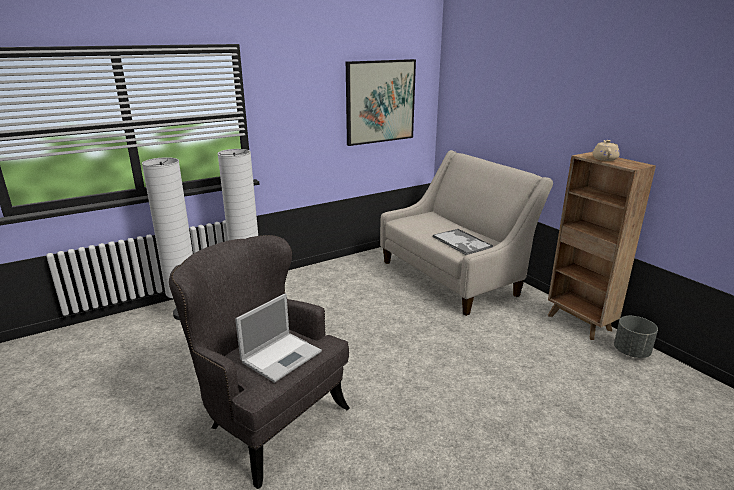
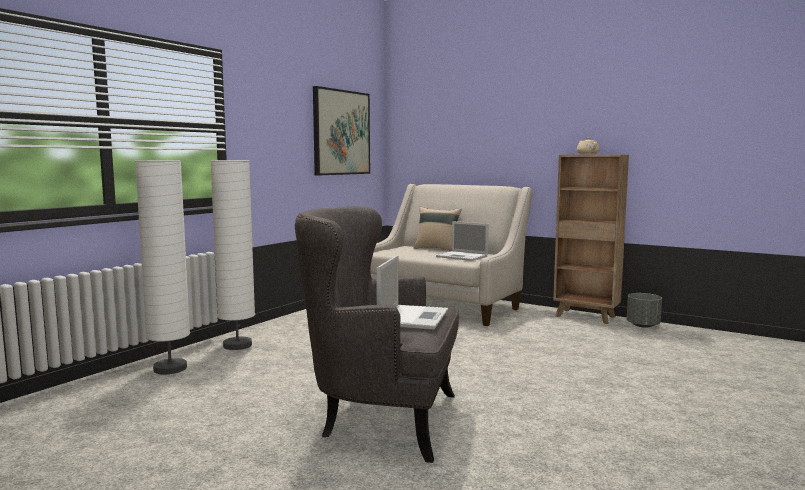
camera: 25 degrees left, 15 degrees down
tray [433,229,493,255] -> laptop [436,221,489,261]
none -> beige pillow [414,207,461,251]

